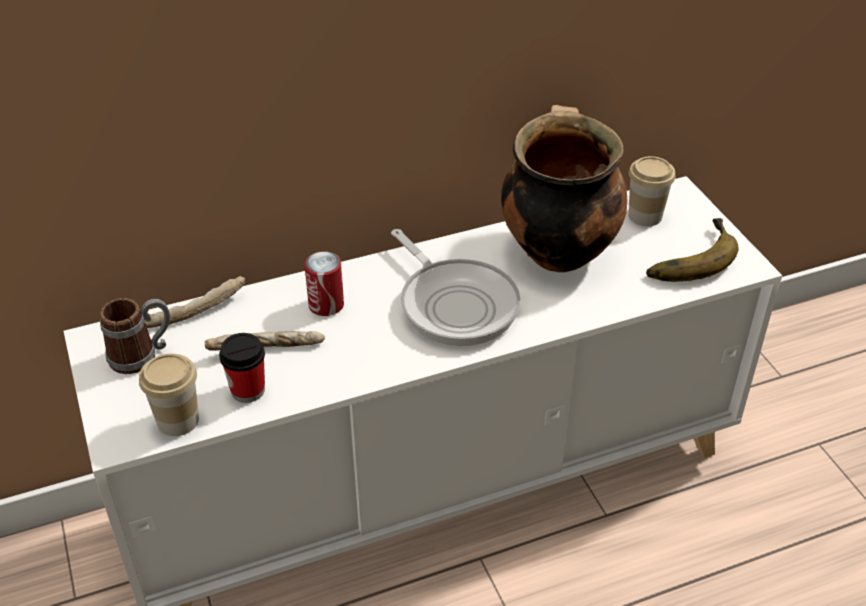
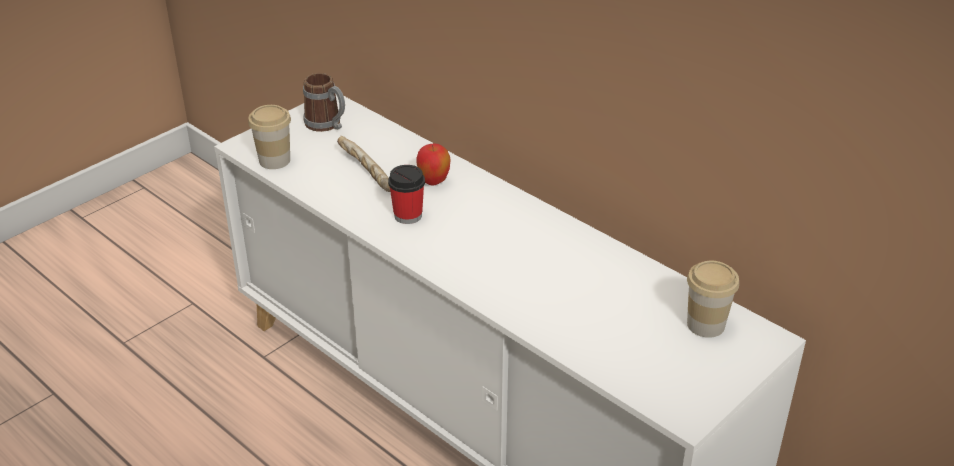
camera: 65 degrees right, 5 degrees down
bread [145,276,245,328] -> none
cup [219,333,265,403] -> cup moved to [388,165,425,224]
can [304,251,344,316] -> apple [416,143,451,185]
frying pan [391,229,520,346] -> none
cooking pot [501,105,628,273] -> none
banana [646,218,738,282] -> none

